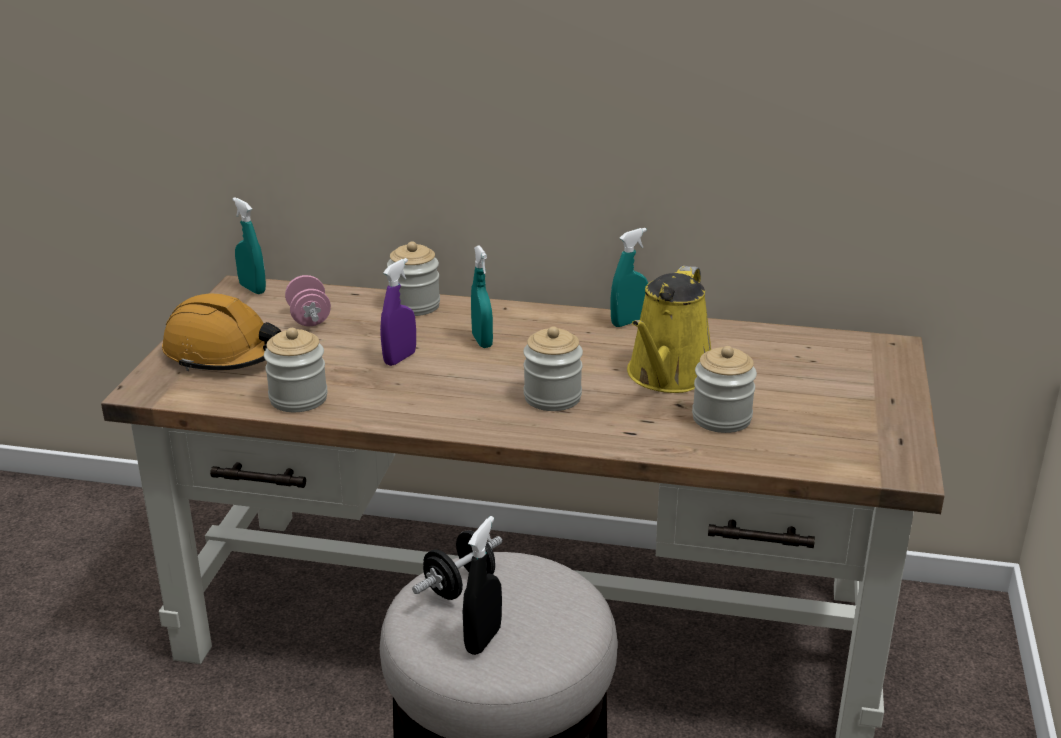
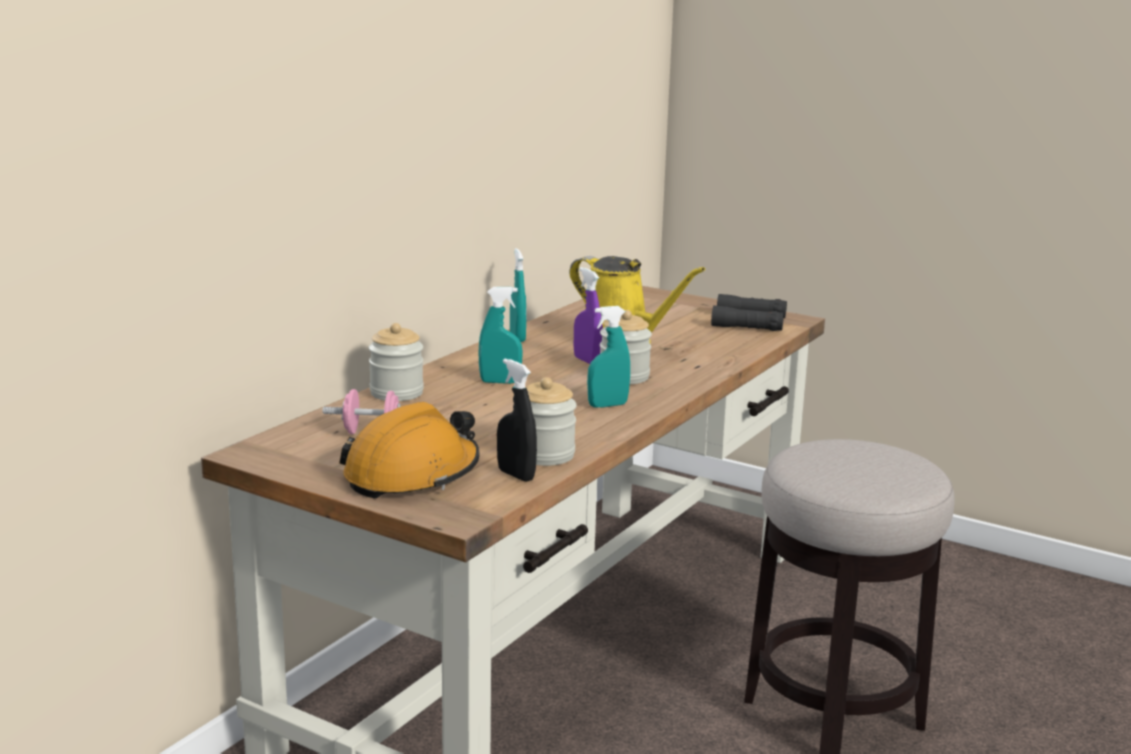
camera: 70 degrees left, 10 degrees down
turquoise spray bottle [233,197,266,294] -> turquoise spray bottle moved to [587,306,630,408]
purple spray bottle [380,258,416,366] -> purple spray bottle moved to [574,267,603,364]
black dumbbell [412,530,502,600] -> none
black spray bottle [463,516,502,655] -> black spray bottle moved to [497,358,537,482]
jar [692,346,757,433] -> none
none -> black binoculars [711,294,787,331]

